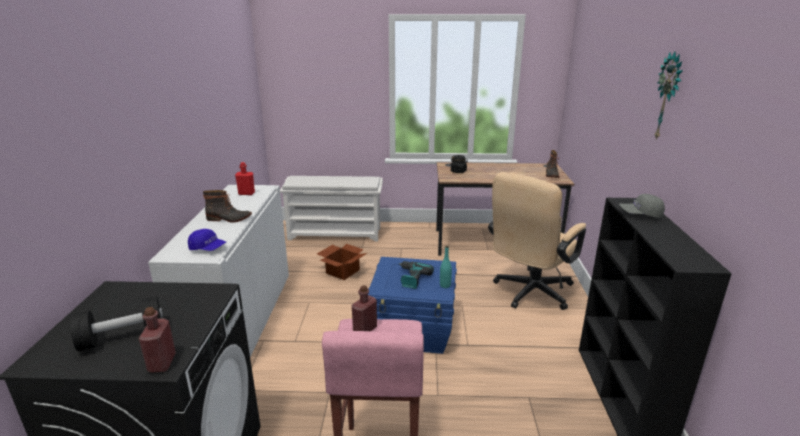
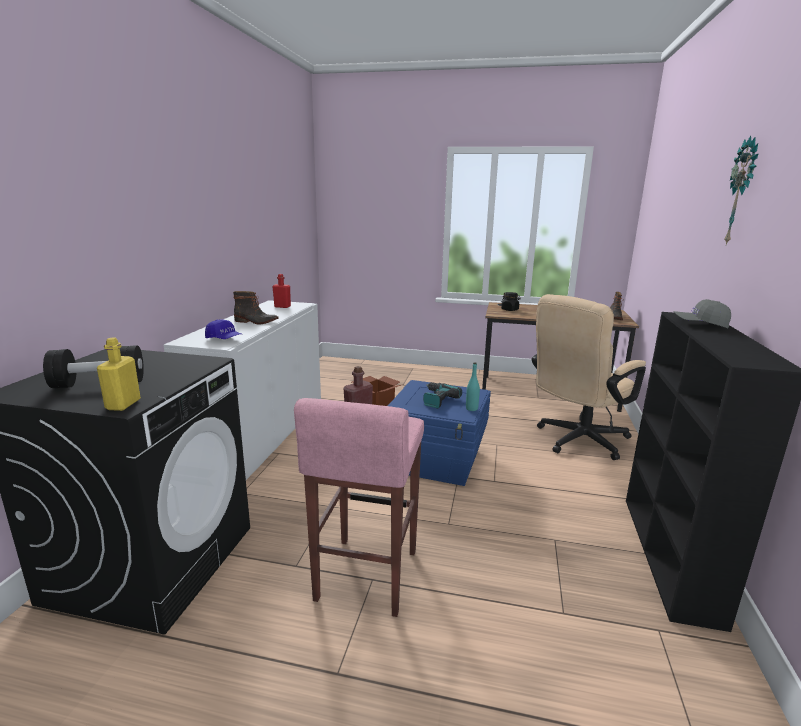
camera: 10 degrees right, 5 degrees down
red bottle [139,307,176,373] -> yellow bottle [97,338,141,411]
white shoe rack [280,176,383,242] -> none

